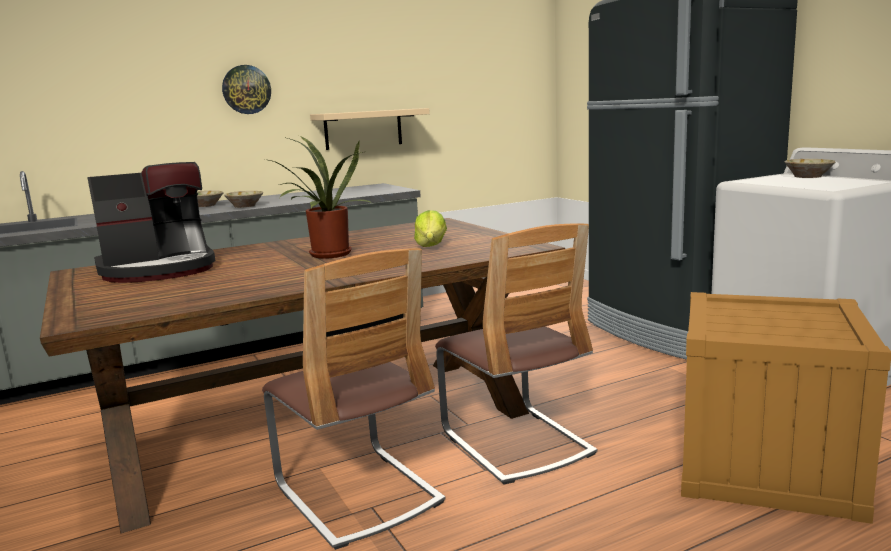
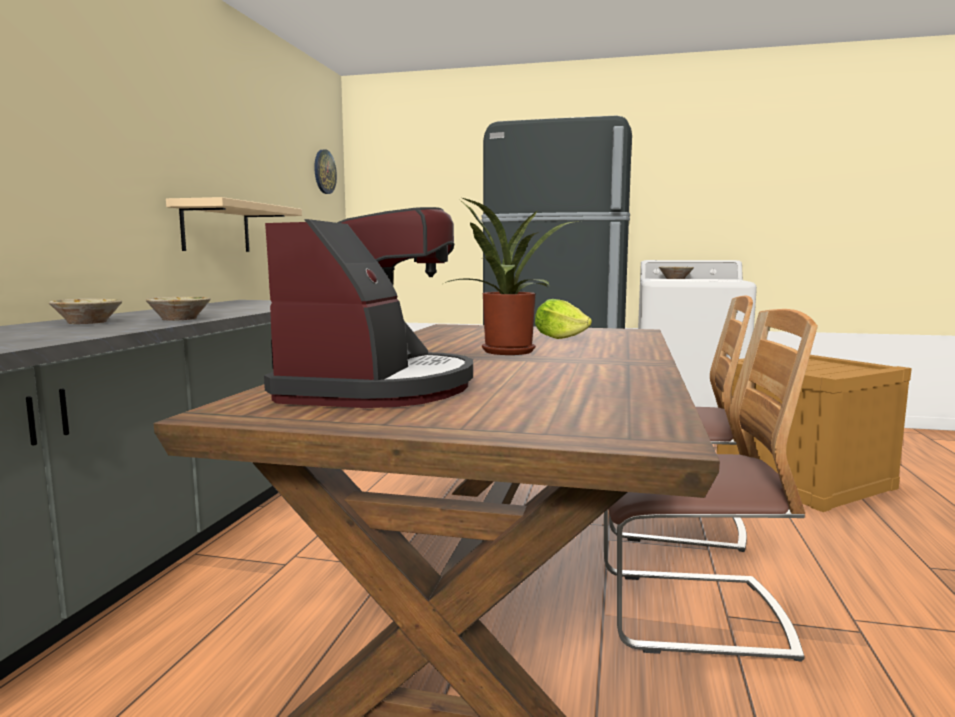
camera: 50 degrees left, 5 degrees down
wall clock [222,65,271,114] -> wall clock moved to [314,149,337,194]

